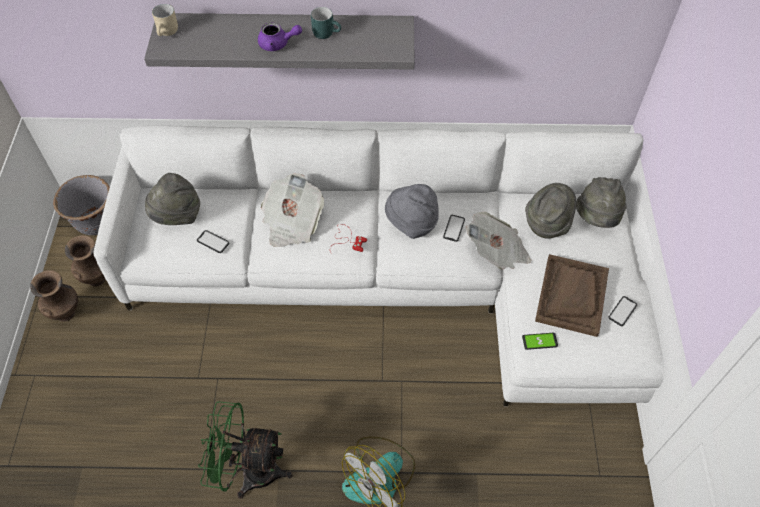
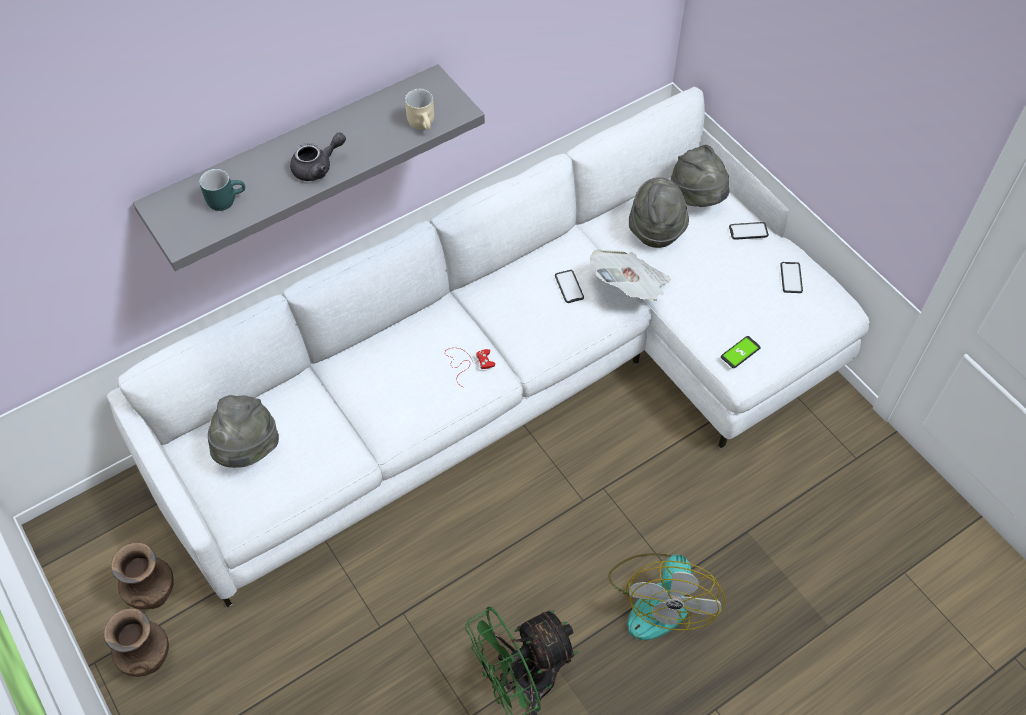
camera: 35 degrees left, 0 degrees up
grey planter [53,175,110,235] -> none
beige mug [152,4,178,36] -> beige mug moved to [405,89,434,130]
phone [197,230,229,253] -> phone moved to [729,222,769,240]
purple teapot [258,23,302,51] -> grey teapot [290,132,346,181]
newspaper [261,173,324,247] -> none
turquoise mug [311,7,341,39] -> turquoise mug moved to [199,169,245,211]
grey hat [385,184,439,239] -> none
brown tray [535,254,609,337] -> none

